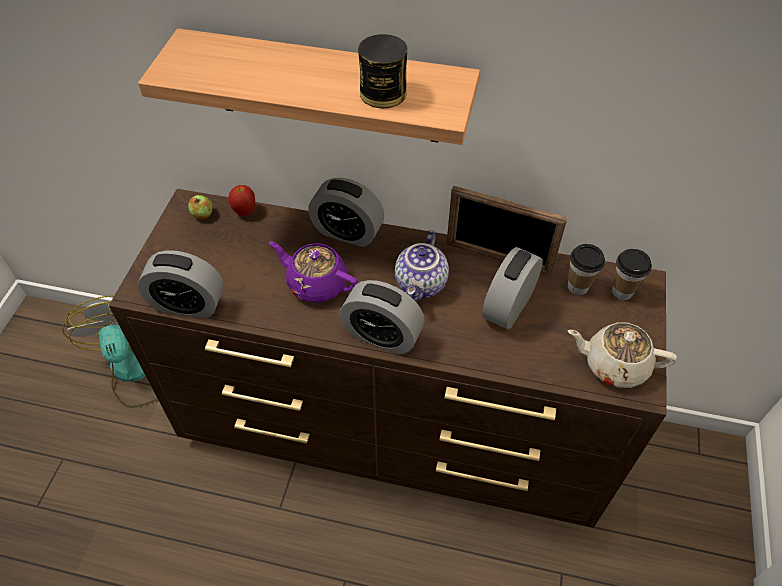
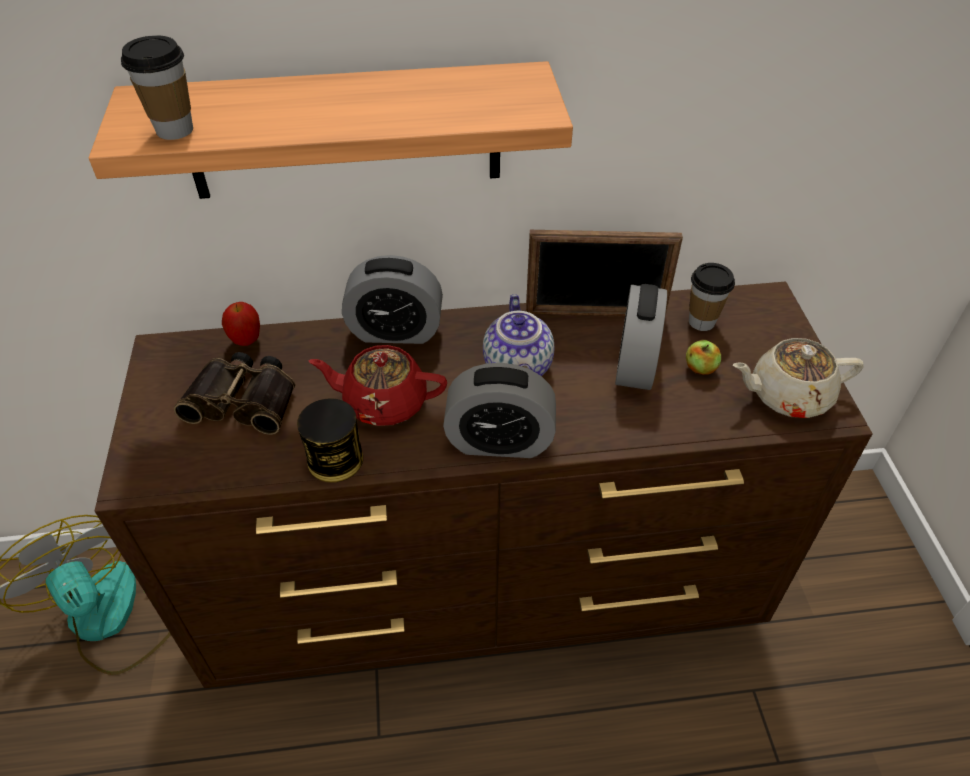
camera: 20 degrees left, 5 degrees down
alarm clock [138,250,224,318] -> none
apple [188,195,213,220] -> apple moved to [686,340,721,375]
purple teapot [269,241,358,303] -> red teapot [309,345,447,426]
can [358,34,407,108] -> can moved to [297,398,363,483]
cup [612,249,652,300] -> cup moved to [121,35,193,140]
none -> binoculars [174,352,295,435]

